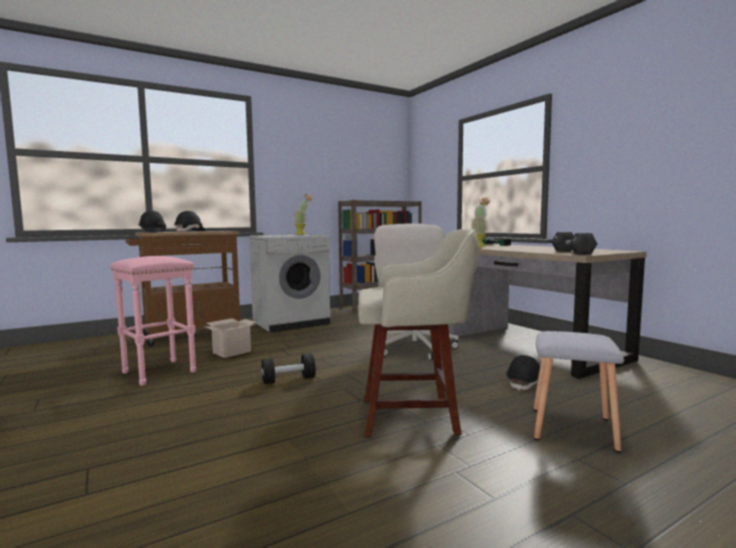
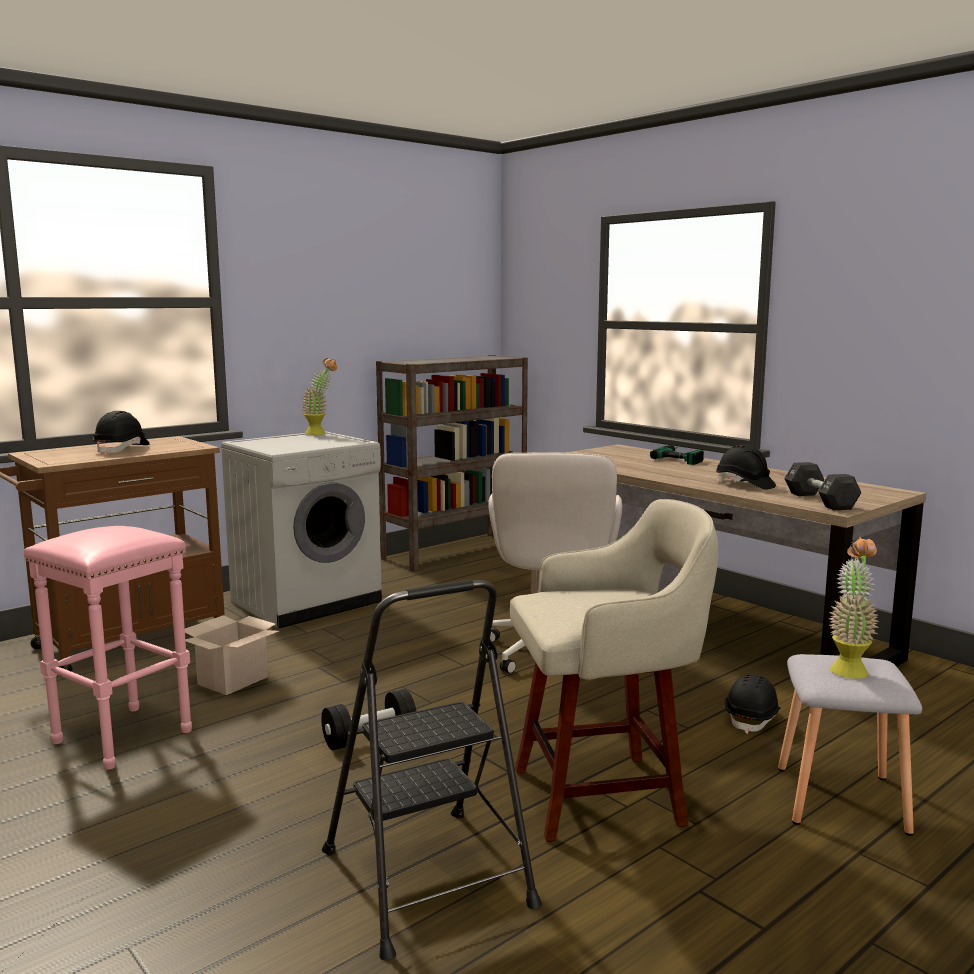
camera: 10 degrees left, 5 degrees up
black hard hat [138,211,166,232] -> black hard hat moved to [716,445,776,490]
potted plant [470,197,490,247] -> potted plant moved to [828,537,880,679]
none -> black step ladder [322,580,542,960]

